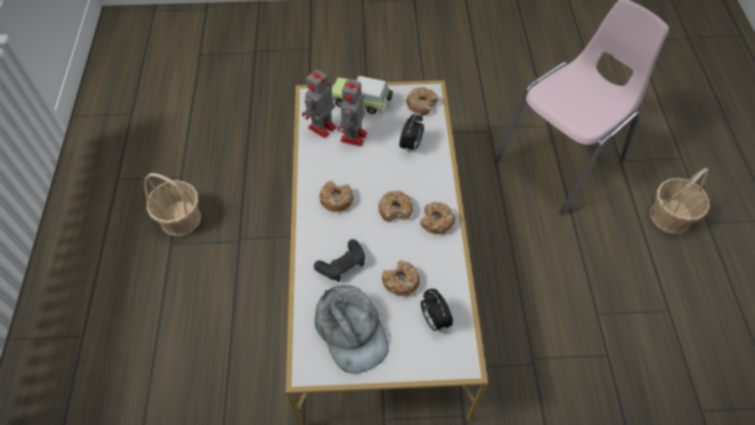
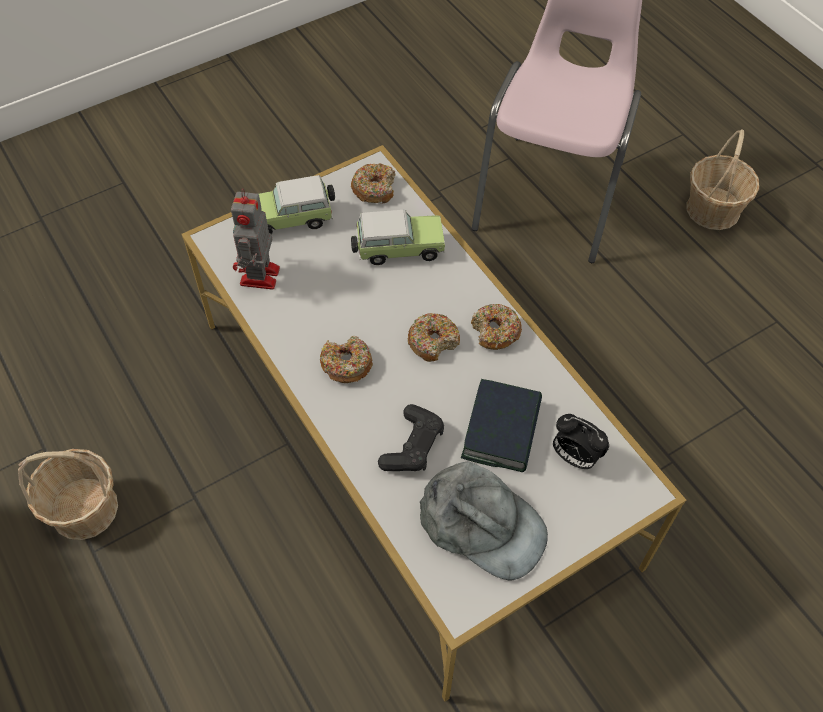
camera: 30 degrees left, 0 degrees up
toy robot [338,79,367,147] -> none
donut [382,260,420,296] -> book [461,379,542,472]
alarm clock [399,114,424,154] -> toy car [351,210,445,265]

